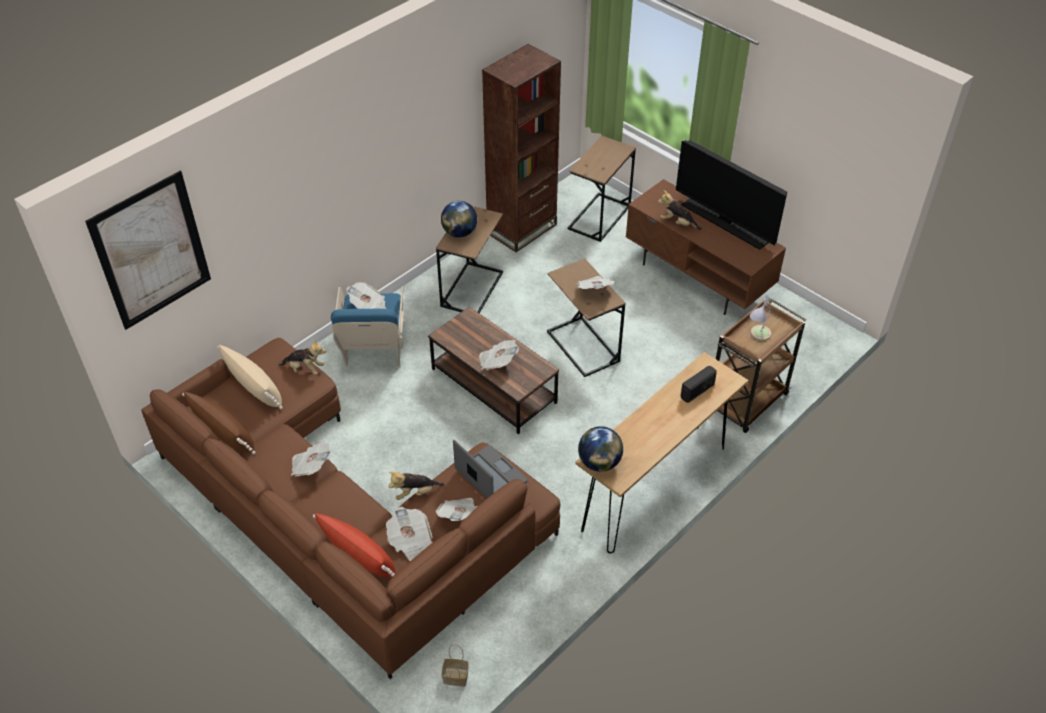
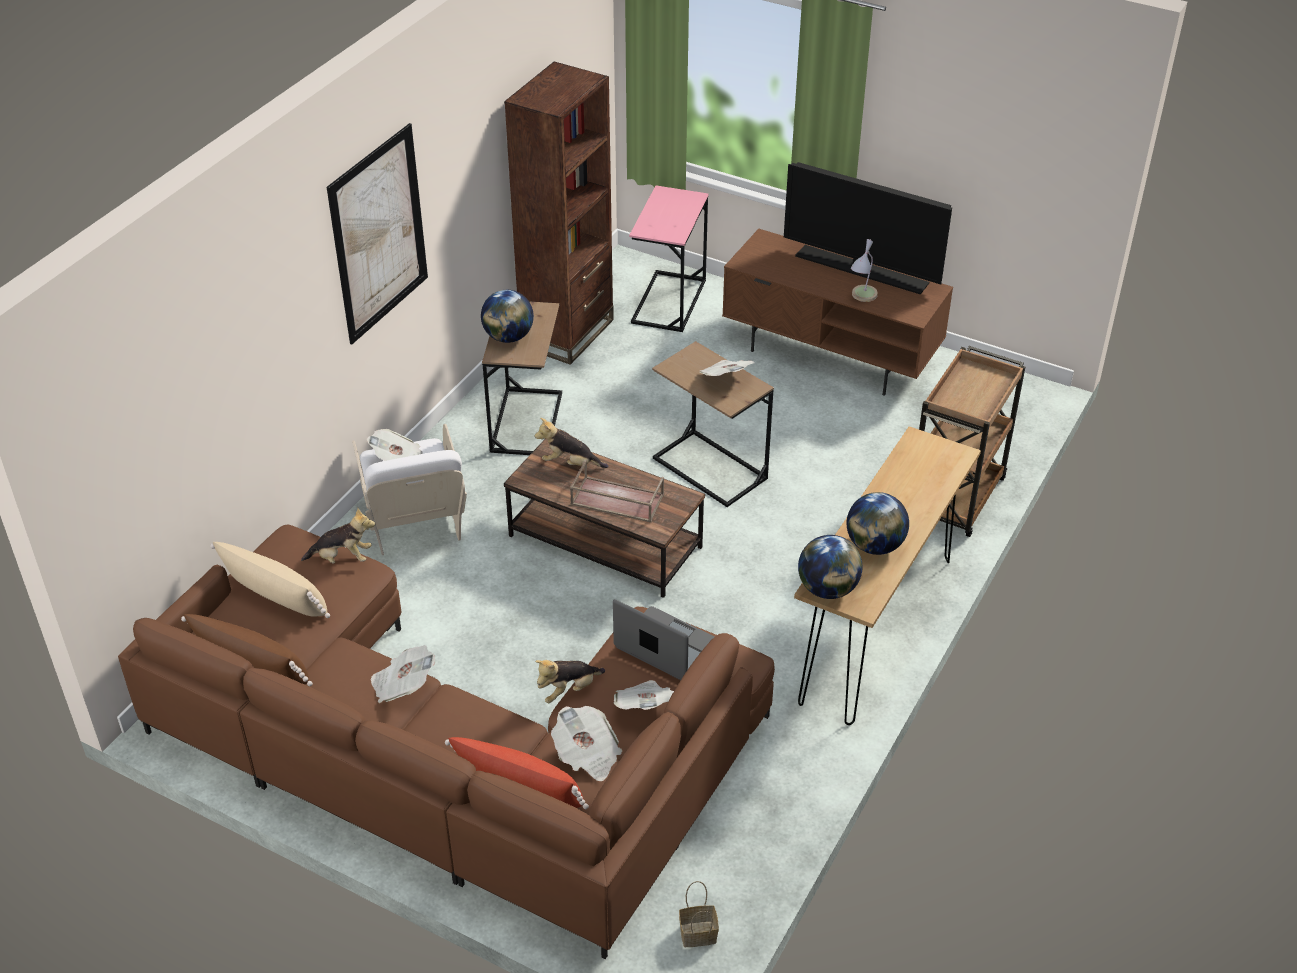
camera: 15 degrees left, 5 degrees down
picture [85,171,211,330] -> picture moved to [327,123,428,345]
blue armchair [331,286,404,367] -> white armchair [352,424,467,555]
newspaper [479,340,519,370] -> brown tray [570,460,664,523]
brown side table [568,135,636,242] -> pink side table [629,185,708,332]
plush toy [658,190,702,230] -> plush toy moved to [535,418,608,468]
radio [681,366,717,403] -> none
table lamp [749,295,771,341] -> table lamp moved to [851,239,878,302]
none -> globe [847,492,909,555]

